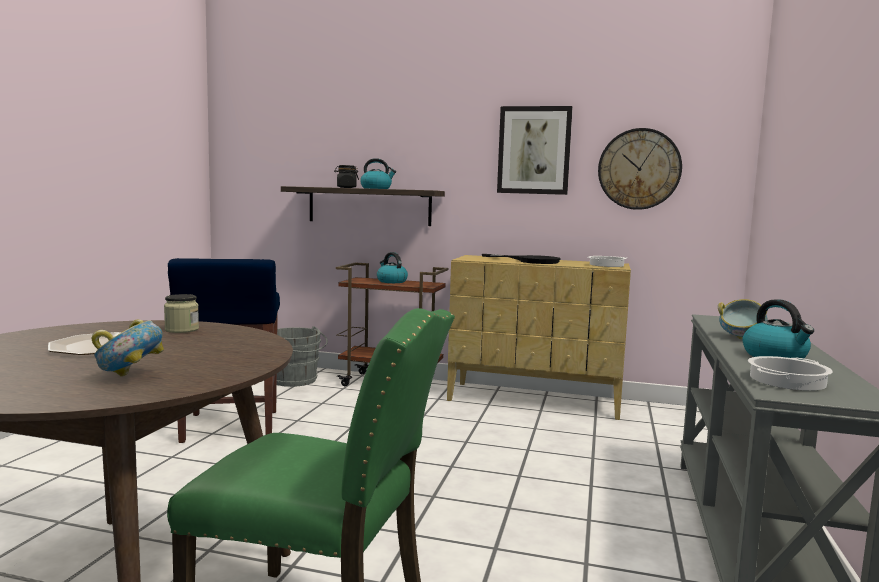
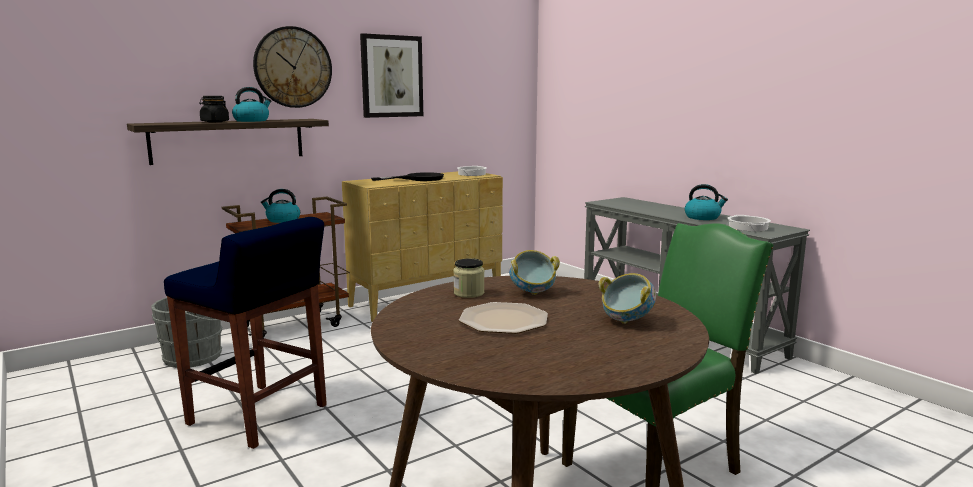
camera: 50 degrees left, 5 degrees up
wall clock [598,128,682,210] -> wall clock moved to [253,26,332,108]
bowl [718,299,768,339] -> bowl moved to [509,250,560,295]

